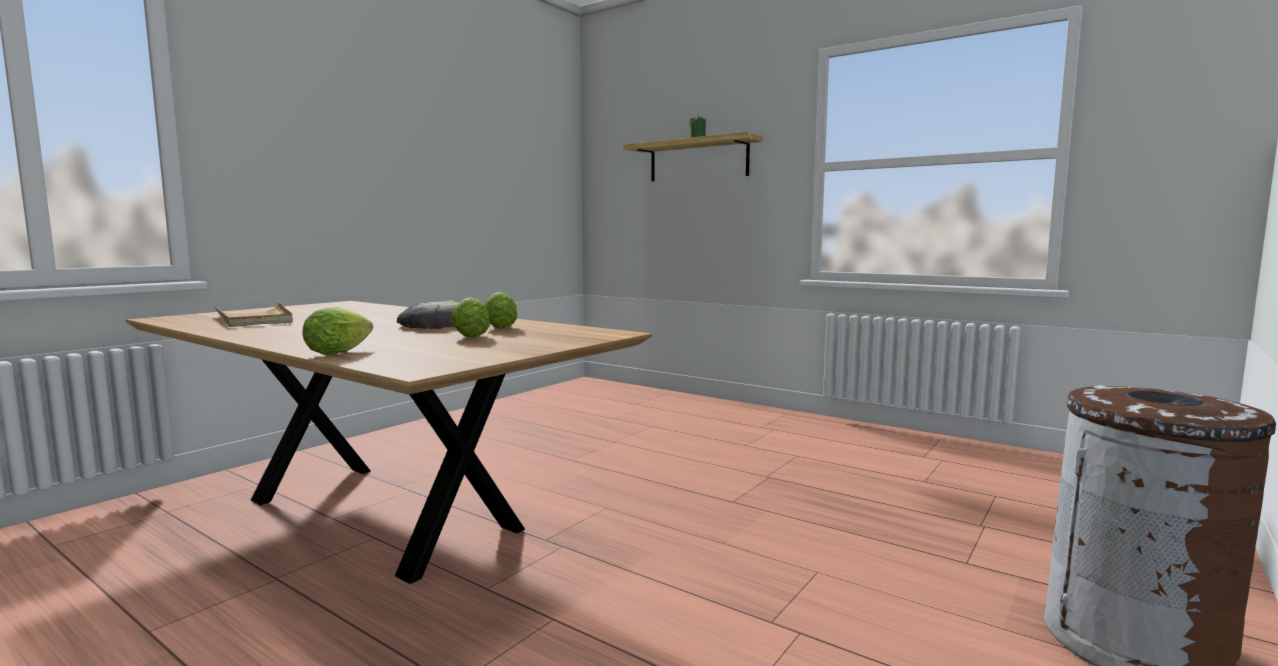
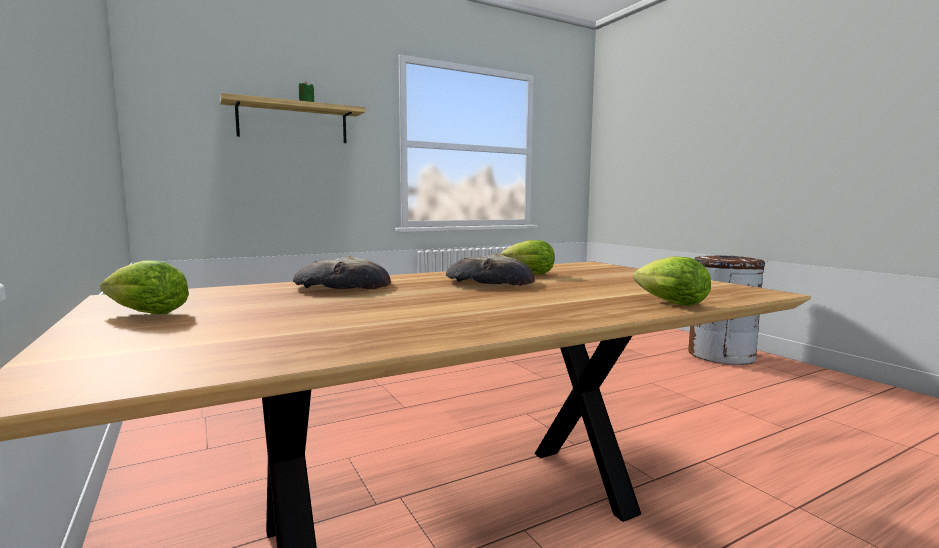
camera: 65 degrees left, 0 degrees up
beige tray [214,302,293,327] -> none
lettuce [451,297,490,338] -> lettuce moved to [100,260,189,314]
none -> bread [293,256,391,289]

